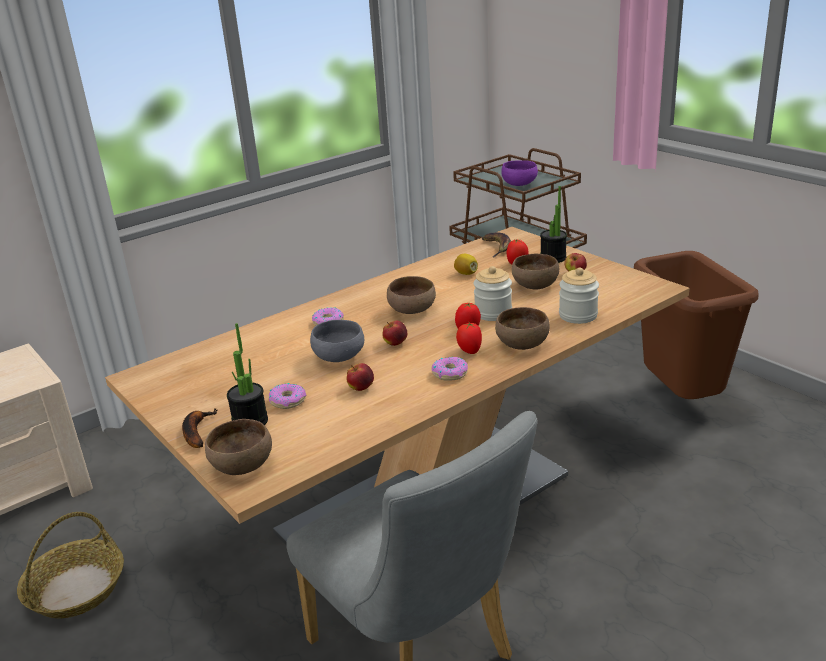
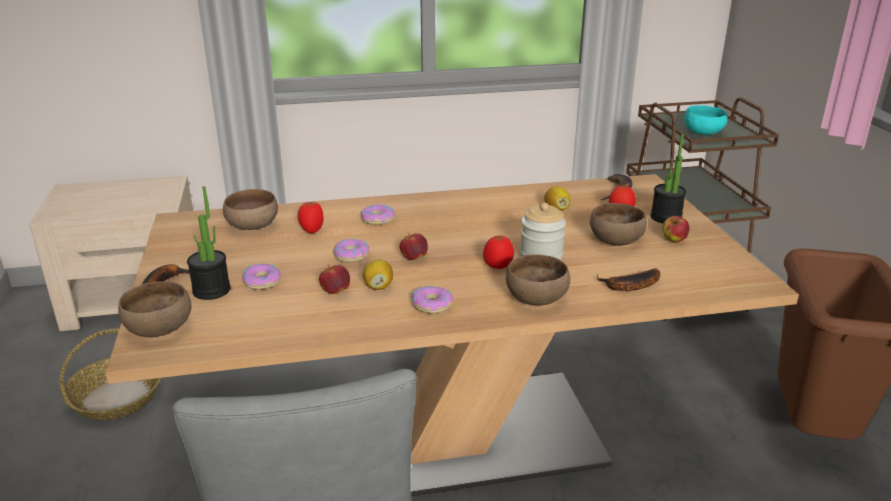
camera: 25 degrees right, 0 degrees up
grey bowl [310,320,364,362] -> donut [333,238,370,263]
brown bowl [387,276,436,314] -> brown bowl moved to [223,189,278,230]
tomato [456,323,482,354] -> tomato moved to [298,201,323,233]
purple bowl [501,160,538,186] -> turquoise bowl [684,105,727,135]
jar [559,268,599,324] -> banana [596,269,660,291]
none -> lemon [363,260,393,290]

